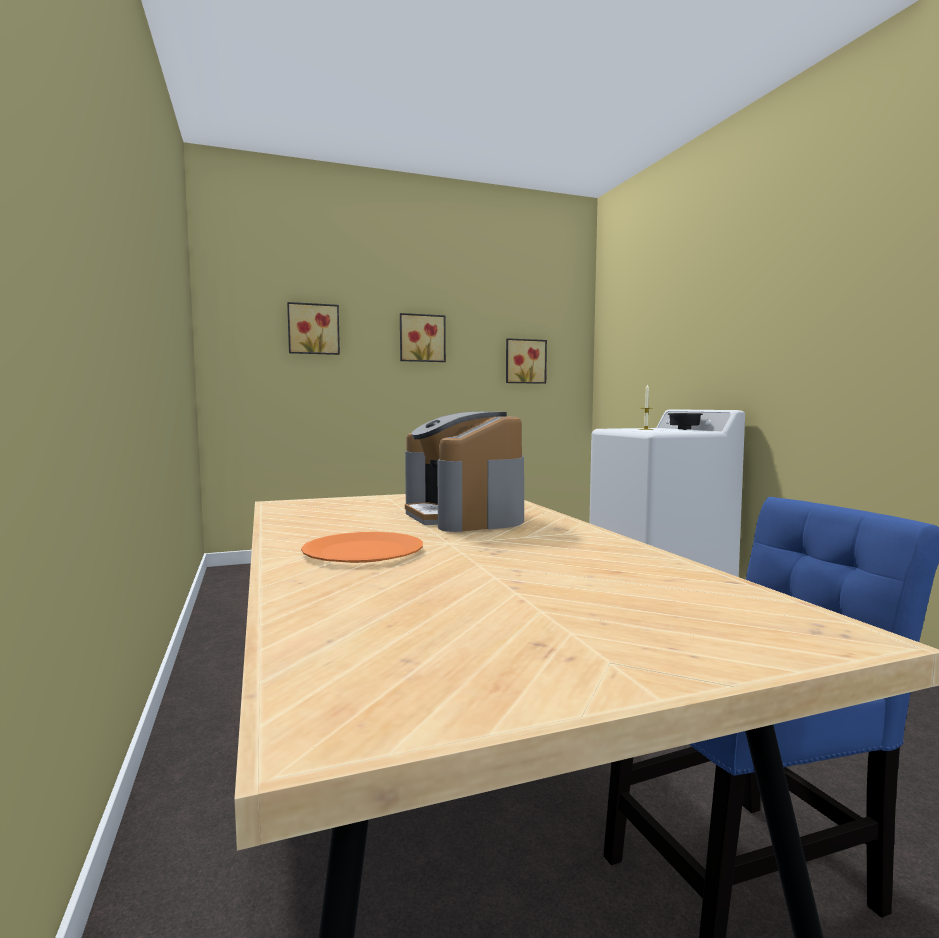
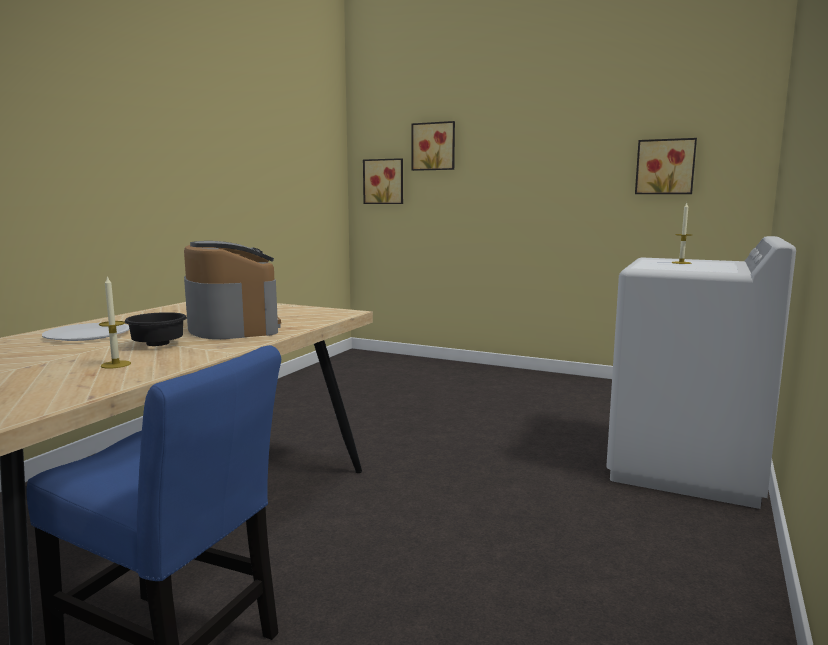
camera: 45 degrees right, 5 degrees up
orange plate [301,532,423,563] -> white plate [42,323,129,341]
picture [400,313,446,362] -> picture moved to [363,158,403,204]
coffee machine [405,412,524,532] -> coffee machine turned 135 degrees clockwise [184,241,281,339]
black bowl [667,413,703,430] -> black bowl moved to [124,312,187,346]
none -> candle [99,275,131,368]

